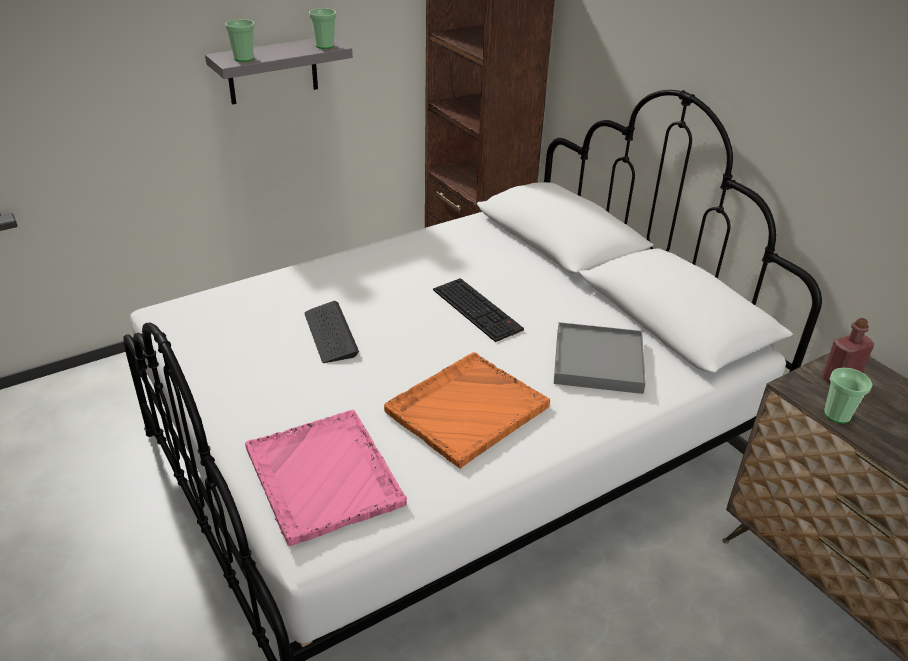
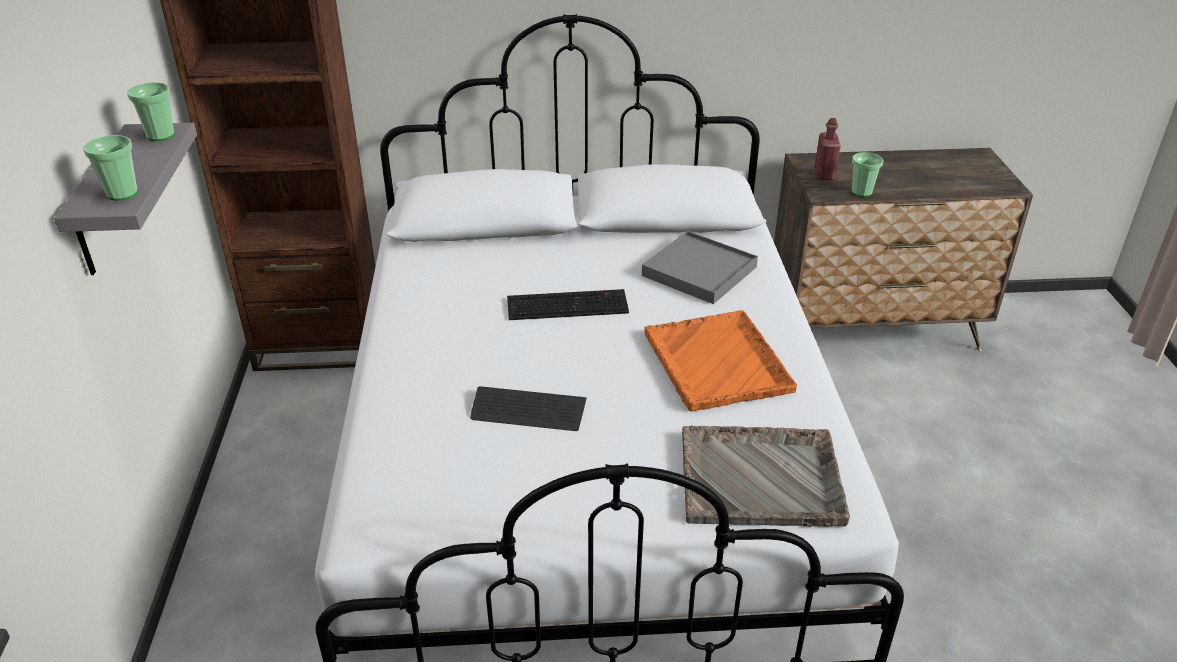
camera: 60 degrees left, 0 degrees up
pink tray [245,410,407,546] -> grey tray [682,426,850,527]

